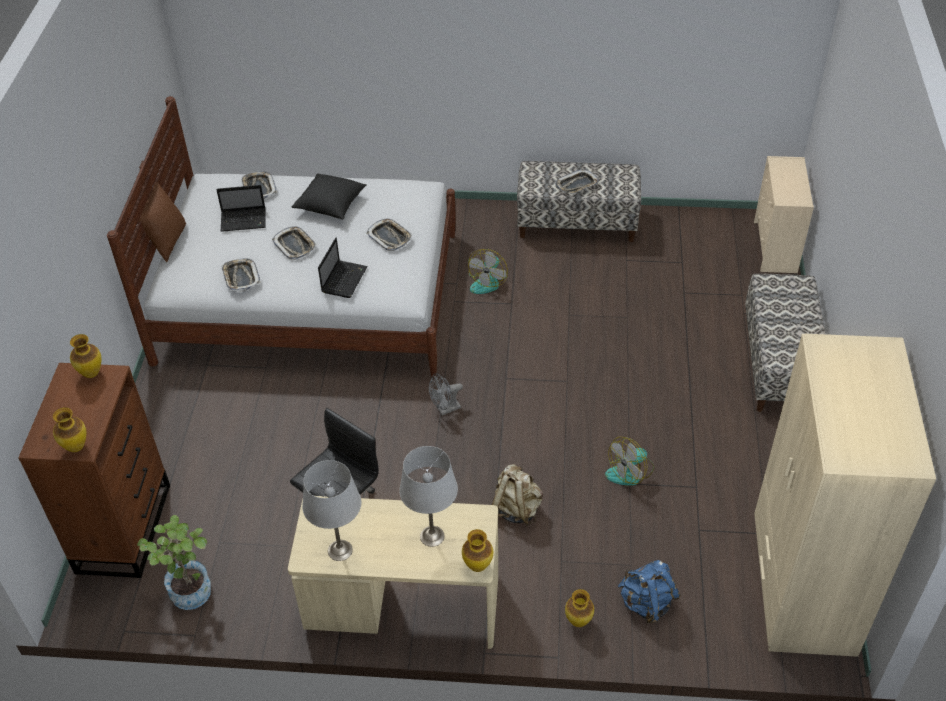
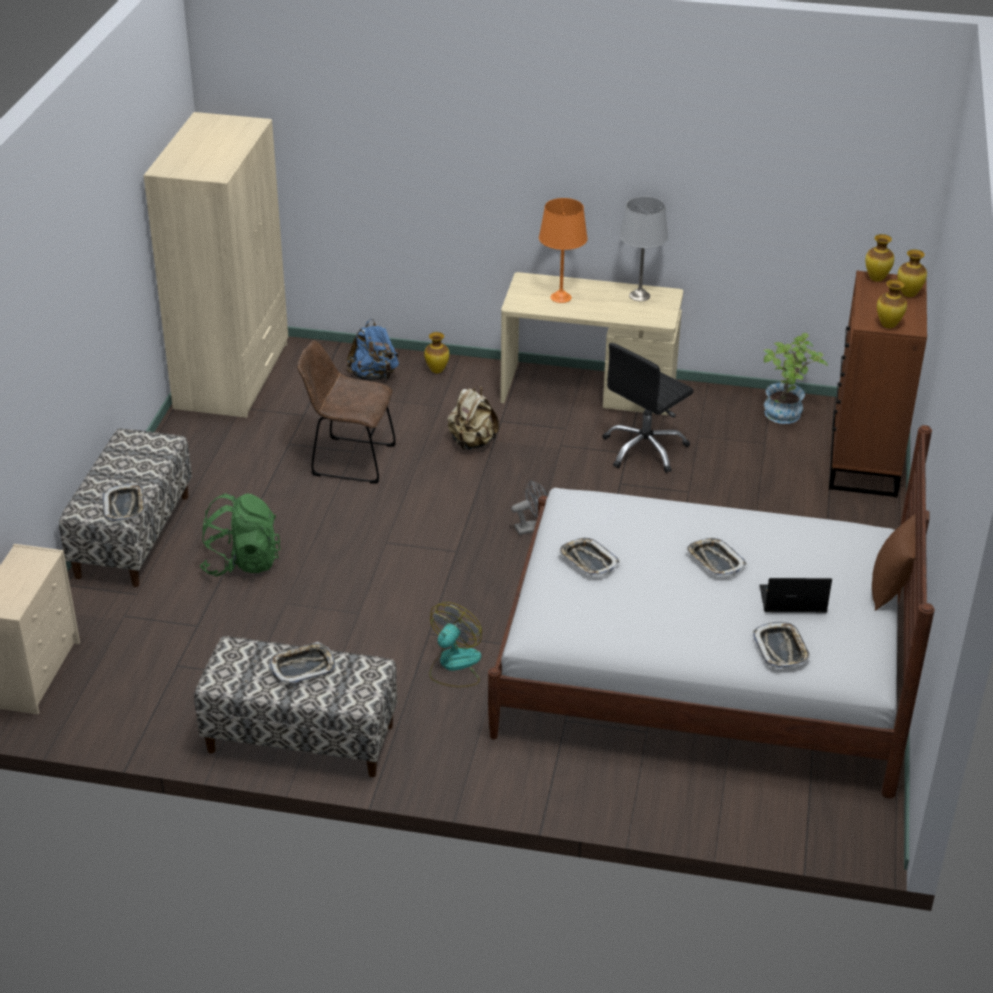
camera: 175 degrees left, 10 degrees down
tray [221,259,260,292] -> tray moved to [102,484,145,521]
black pillow [292,173,367,220] -> none
laptop [318,238,368,298] -> none
grey table lamp [399,446,458,547] -> orange table lamp [539,198,588,303]
vase [462,529,493,572] -> vase moved to [898,249,927,297]
fan [605,437,654,486] -> brown chair [297,340,396,484]
none -> green backpack [200,493,280,577]

